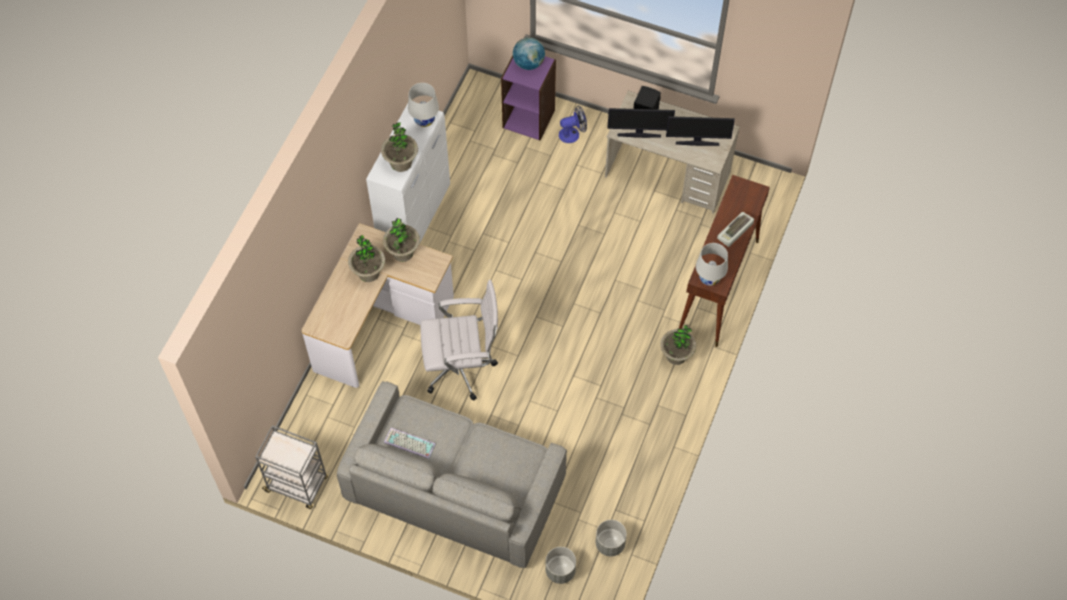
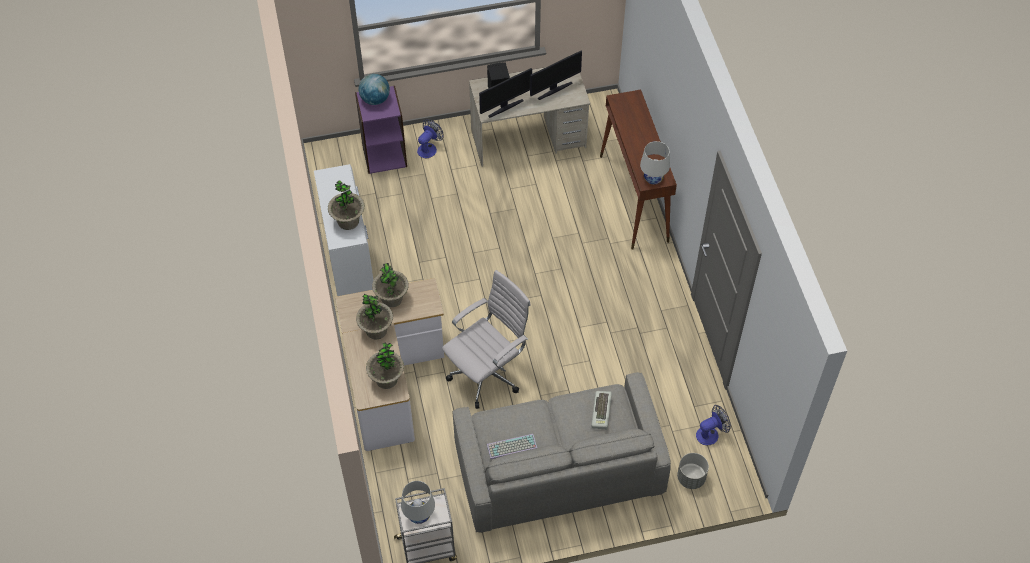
camera: 35 degrees left, 5 degrees down
white table lamp [408,83,439,127] -> white table lamp moved to [401,481,435,524]
grey planter [596,520,627,556] -> fan [696,405,731,445]
potted plant [660,325,696,365] -> potted plant moved to [366,342,404,389]
keyboard [717,212,754,247] -> keyboard moved to [591,391,612,430]

